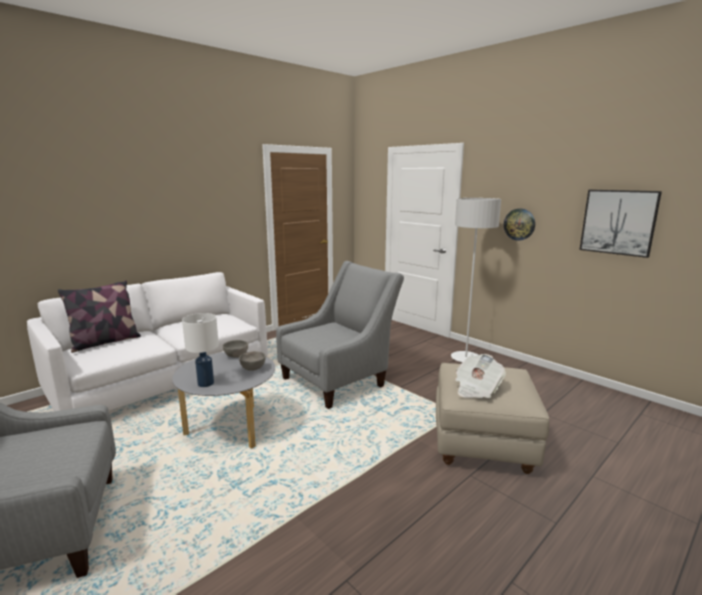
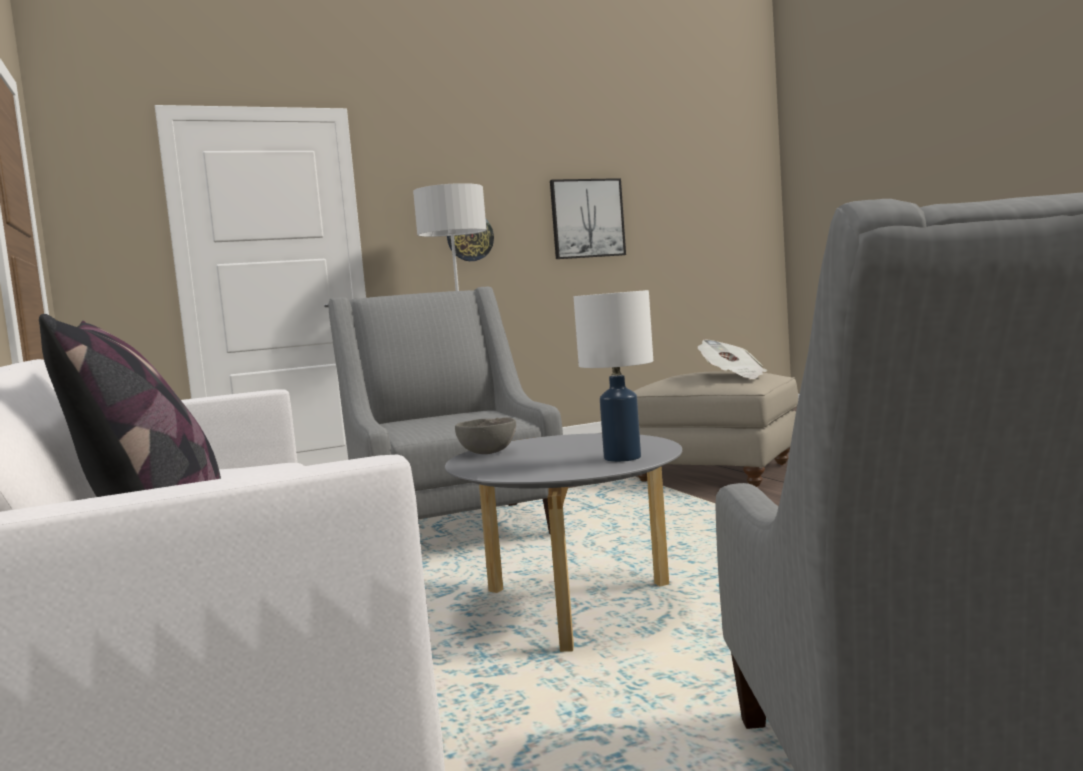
camera: 70 degrees left, 10 degrees down
grey bowl [239,351,266,371] -> none

